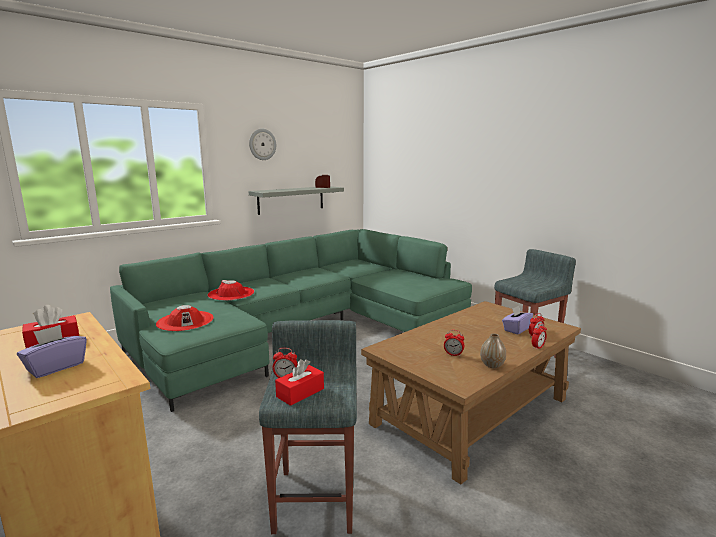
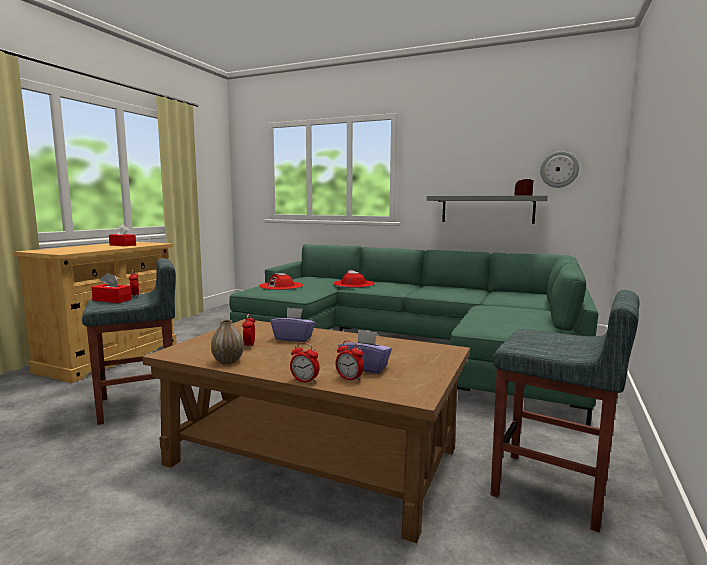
camera: 65 degrees right, 5 degrees down
purple tissue box [17,325,87,378] -> purple tissue box moved to [271,307,315,342]
wall clock [249,129,276,160] -> wall clock moved to [540,151,579,188]

